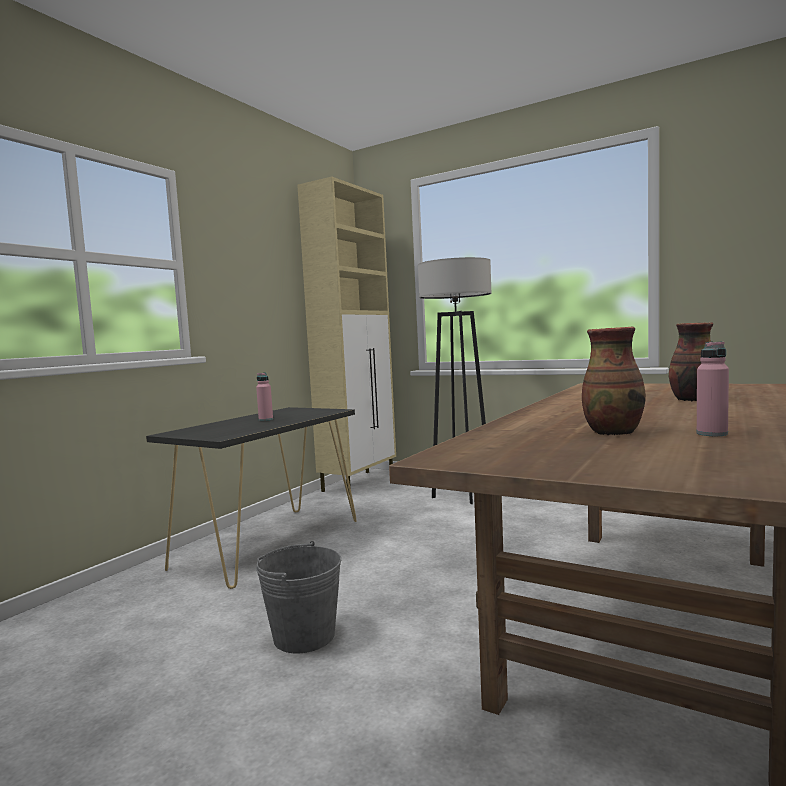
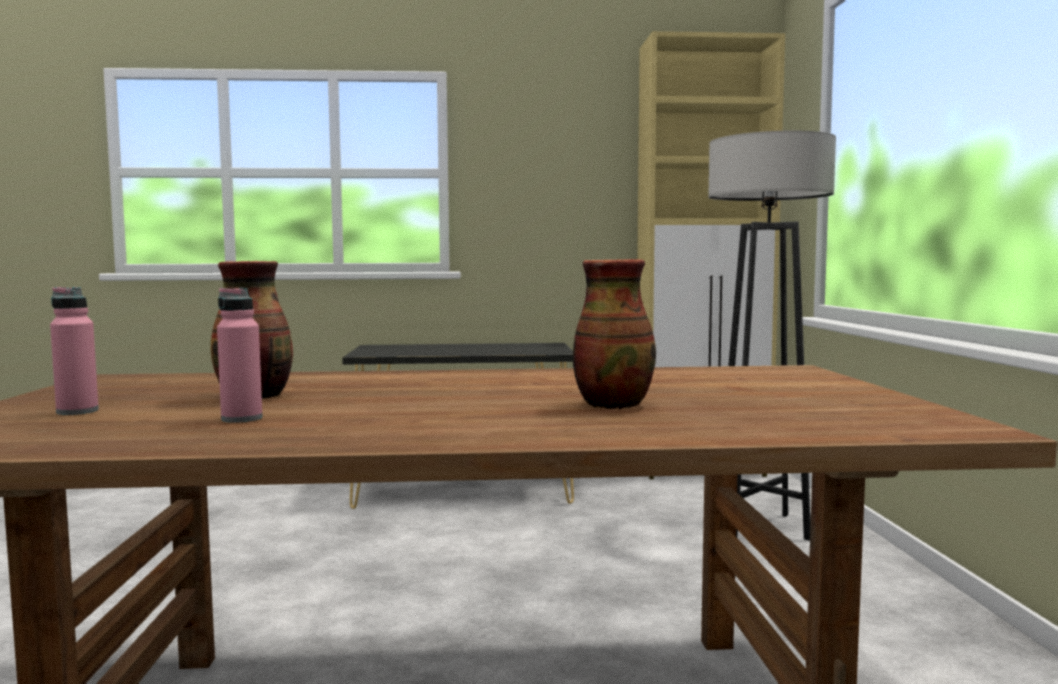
camera: 55 degrees right, 0 degrees up
pink bottle [256,373,273,421] -> pink bottle moved to [50,287,99,415]
grey bucket [256,541,341,653] -> none

